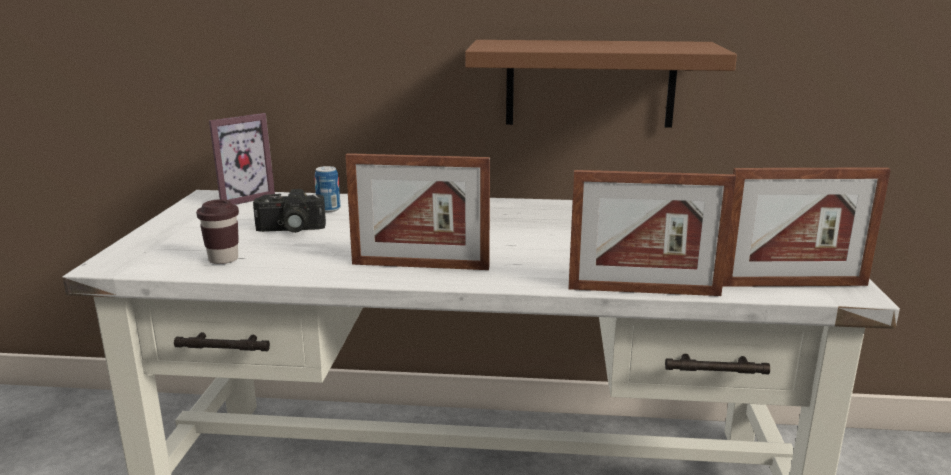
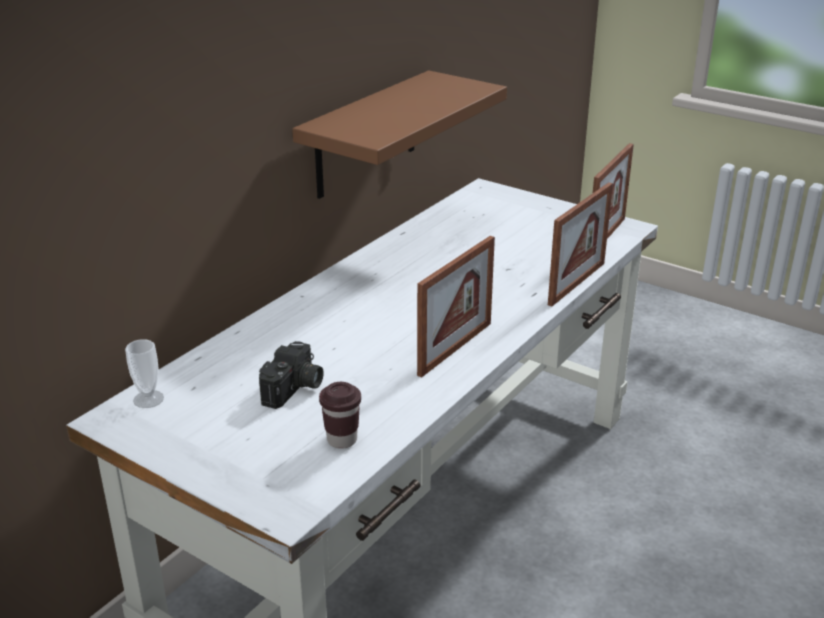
camera: 60 degrees left, 10 degrees up
picture frame [209,113,275,205] -> cup [125,339,164,408]
can [315,166,340,212] -> none

